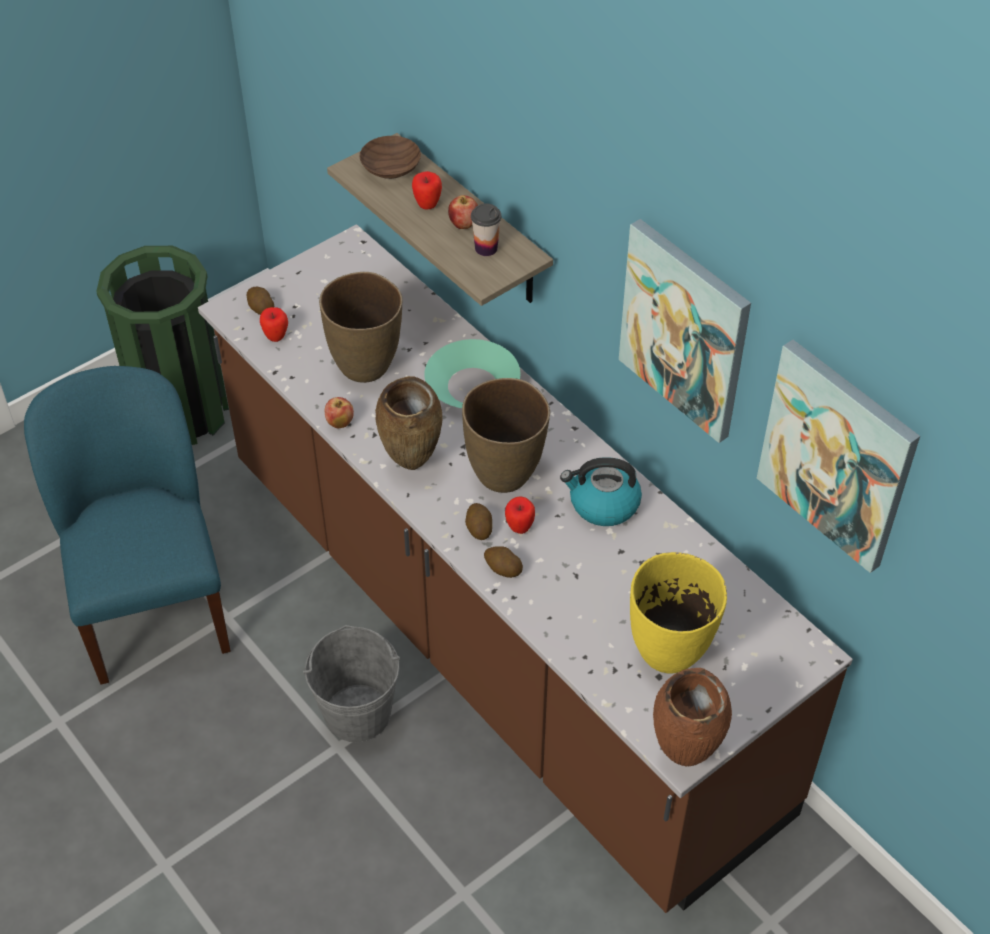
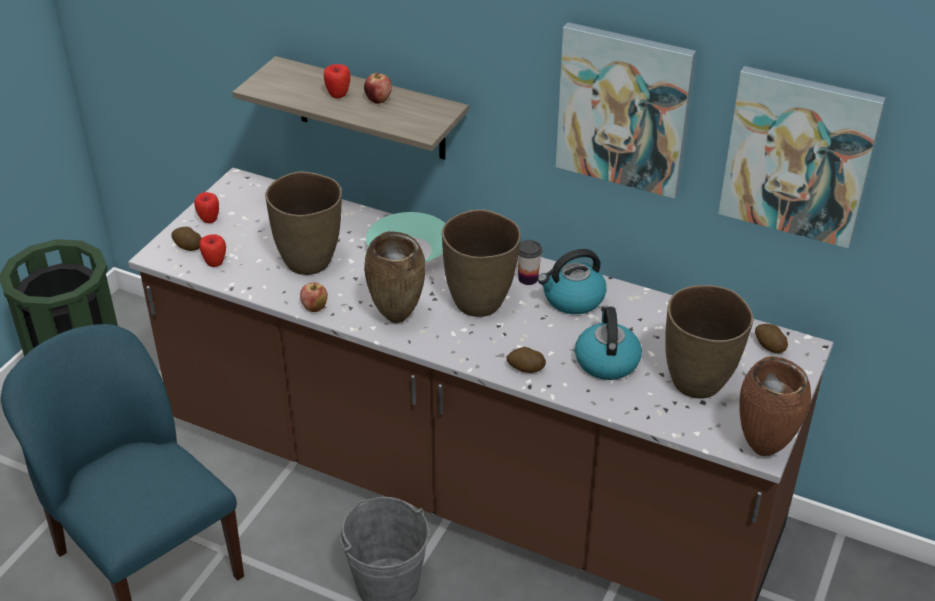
camera: 25 degrees left, 10 degrees down
brown bowl [359,136,421,179] -> none
potato [465,503,492,540] -> potato moved to [755,324,788,353]
cup [471,203,501,256] -> cup moved to [517,240,543,285]
apple [505,496,535,534] -> apple moved to [194,192,219,223]
yellow vase [630,552,727,673] -> brown vase [665,285,754,398]
none -> kettle [575,306,642,380]

